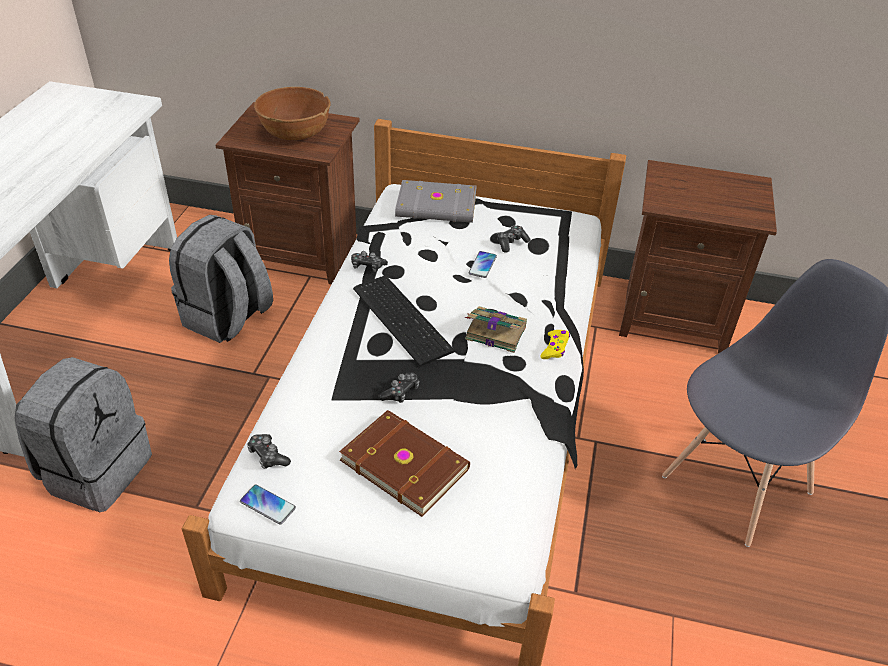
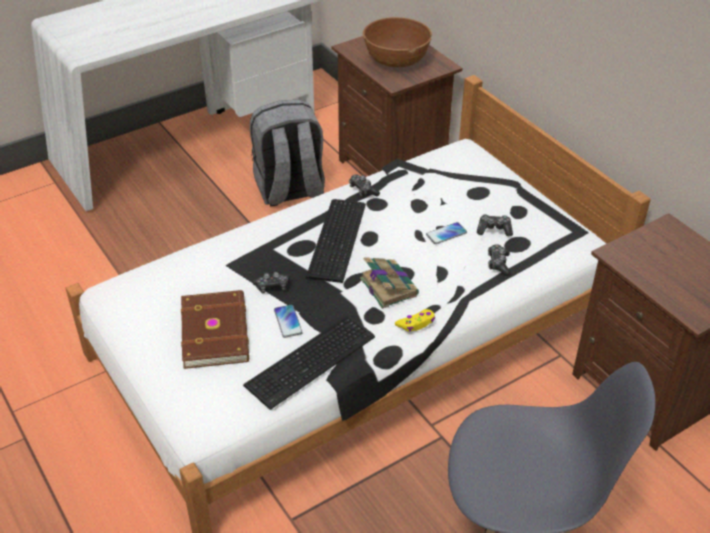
camera: 45 degrees right, 0 degrees up
grey backpack [15,357,152,512] -> none
phone [240,485,296,525] -> phone moved to [274,305,303,338]
game controller [247,434,291,469] -> game controller moved to [488,244,511,276]
grey book [395,180,477,223] -> none
none -> keyboard [243,315,375,410]

